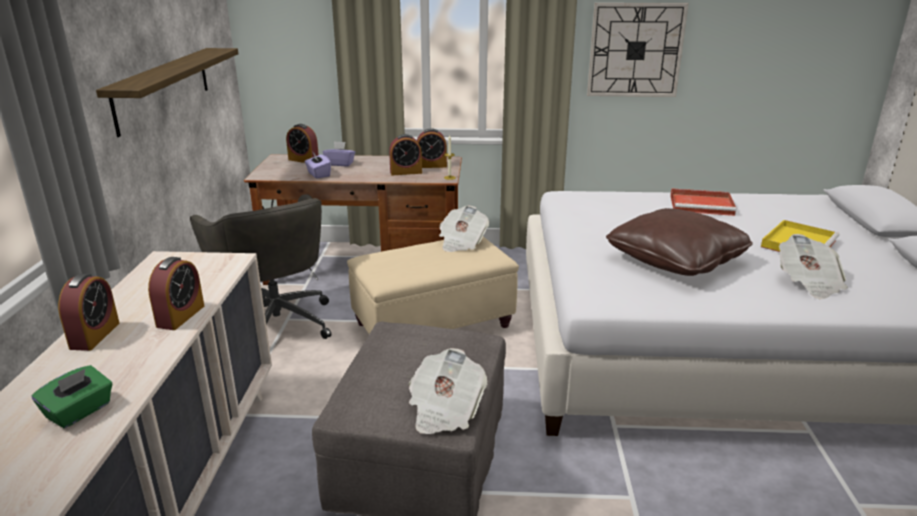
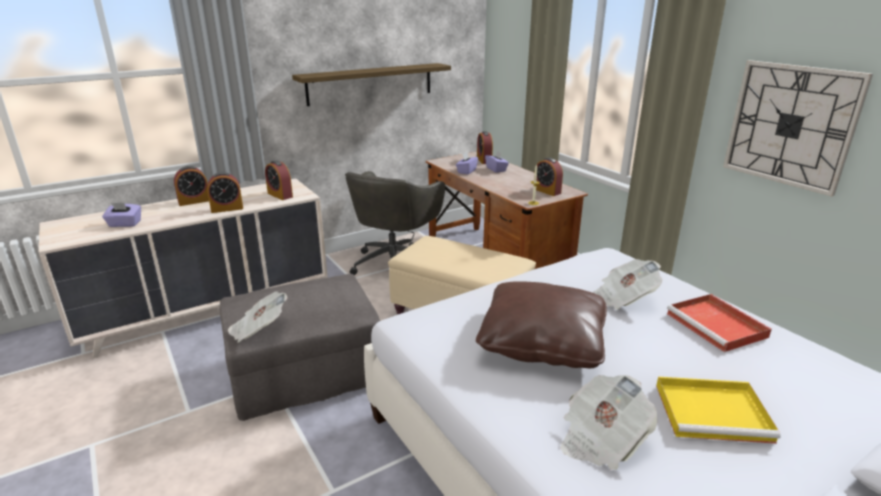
camera: 55 degrees right, 0 degrees up
green tissue box [32,365,112,428] -> purple tissue box [102,203,141,227]
alarm clock [389,134,422,176] -> alarm clock moved to [265,160,293,200]
newspaper [439,206,489,252] -> newspaper moved to [592,259,662,310]

